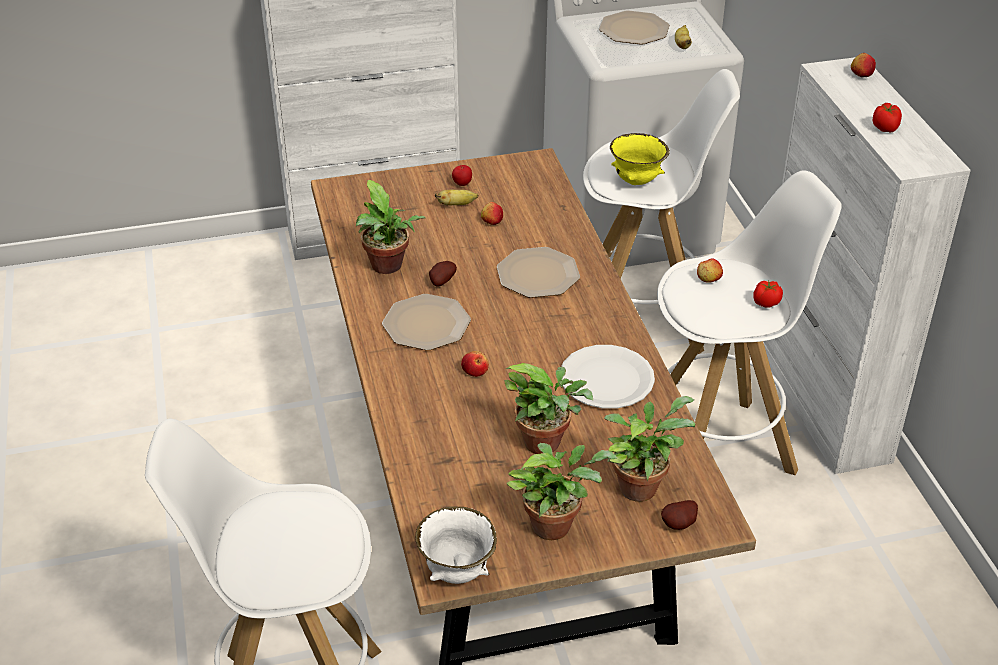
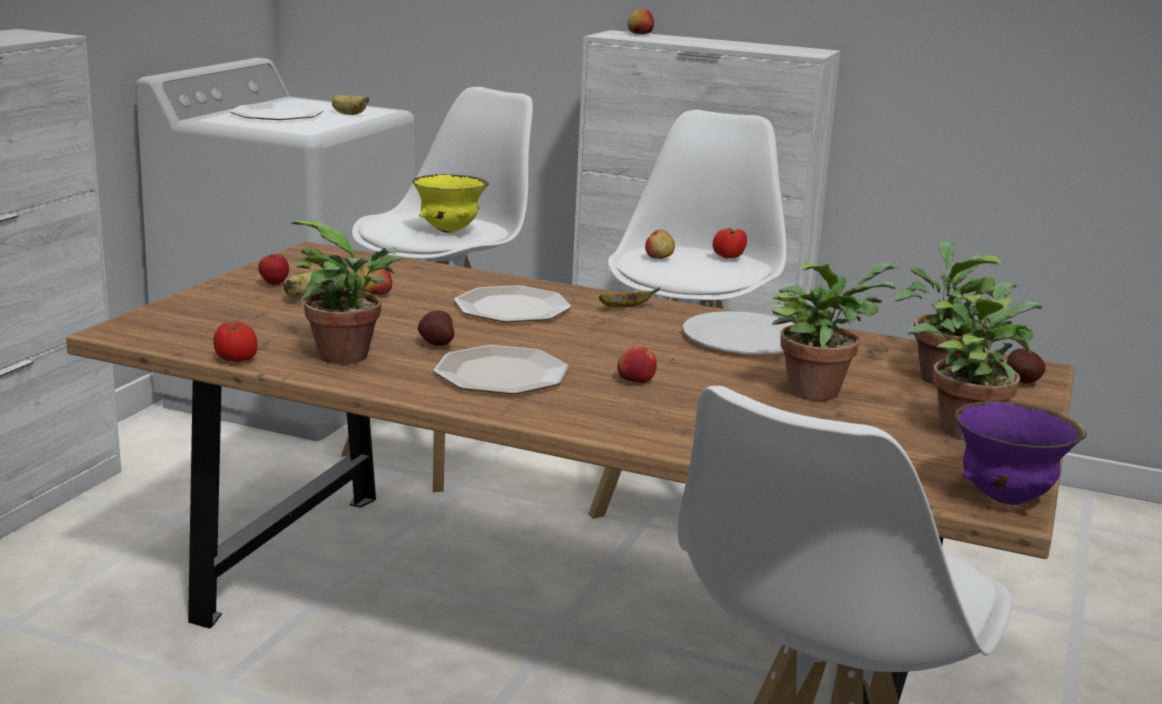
camera: 55 degrees left, 20 degrees down
white bowl [415,506,497,584] -> purple bowl [955,401,1086,505]
tomato [873,103,902,133] -> tomato moved to [213,322,257,363]
none -> banana [599,287,660,308]

